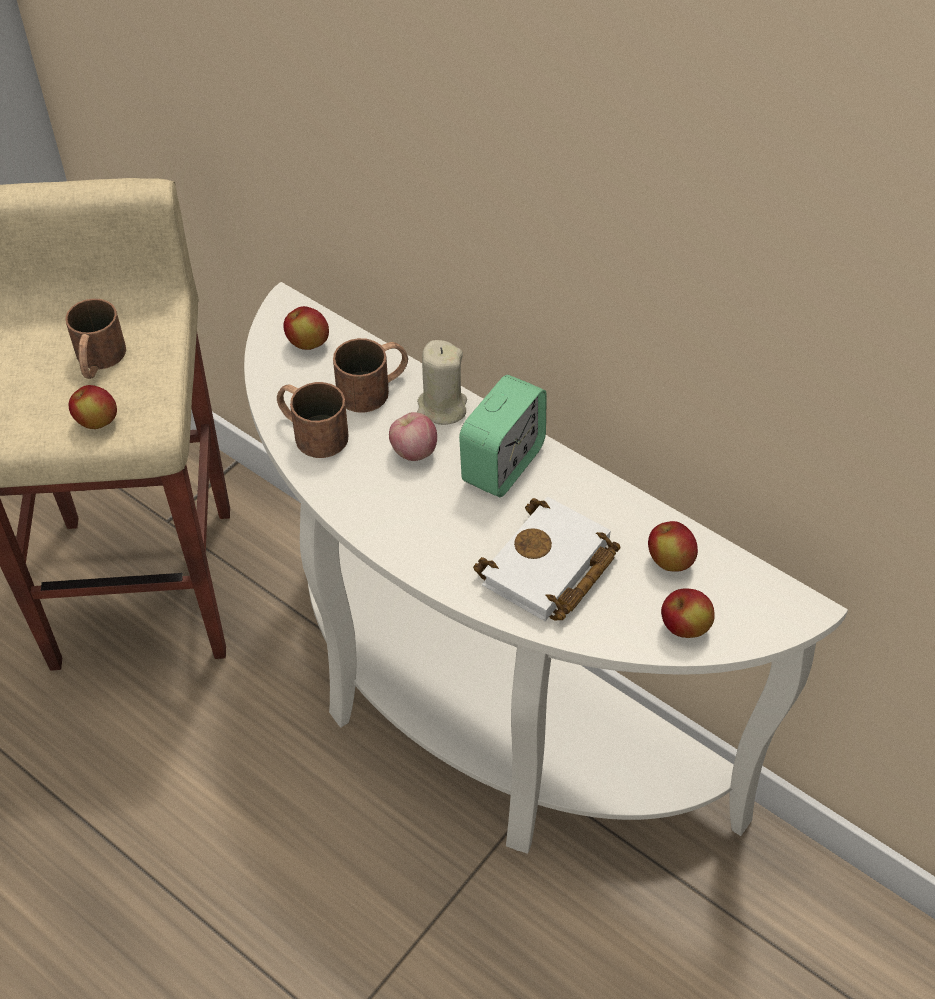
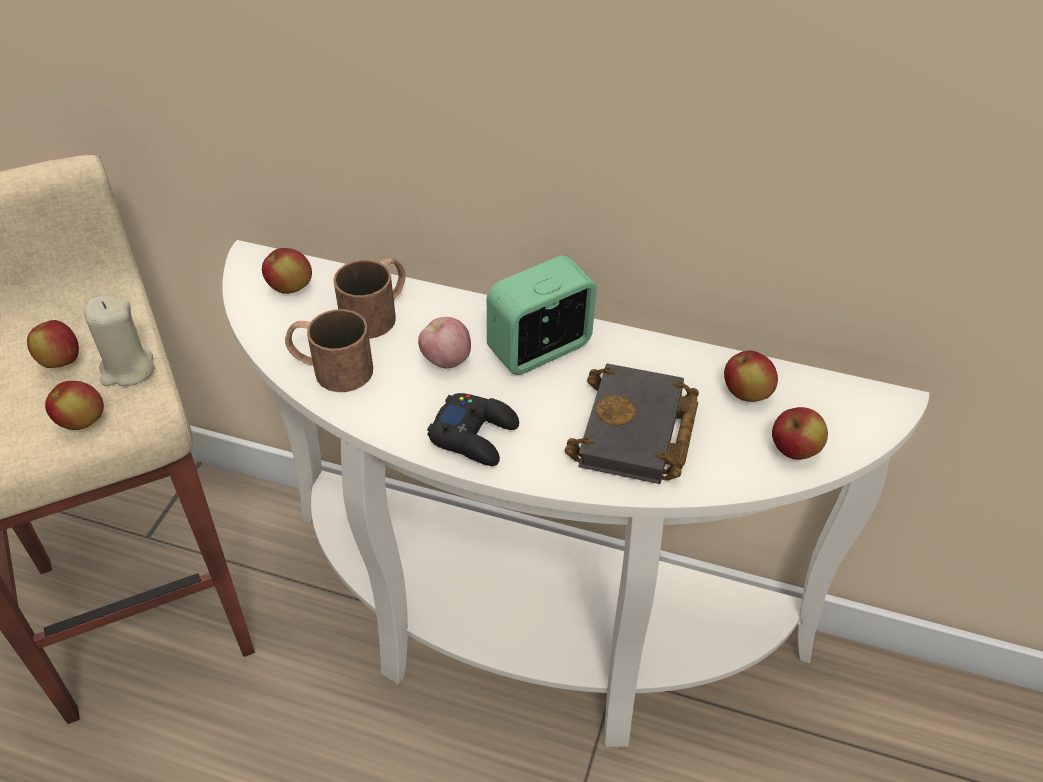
camera: 20 degrees left, 5 degrees down
brown mug [65,299,126,379] -> apple [27,320,79,368]
beige candle [417,340,467,425] -> beige candle moved to [84,296,154,386]
alarm clock [459,375,547,497] -> alarm clock turned 135 degrees counterclockwise [487,255,597,375]
white book [473,496,621,621] -> black book [564,363,699,484]
none -> black game controller [427,393,519,466]

